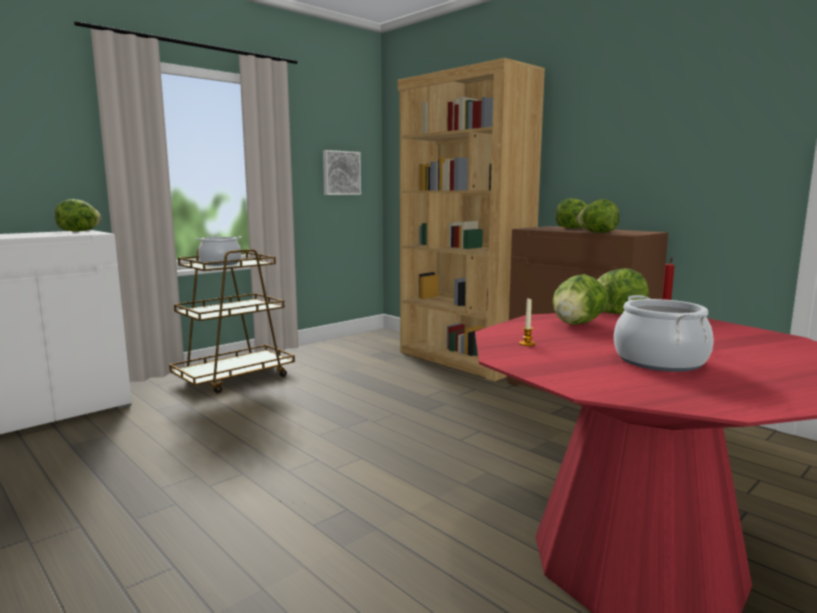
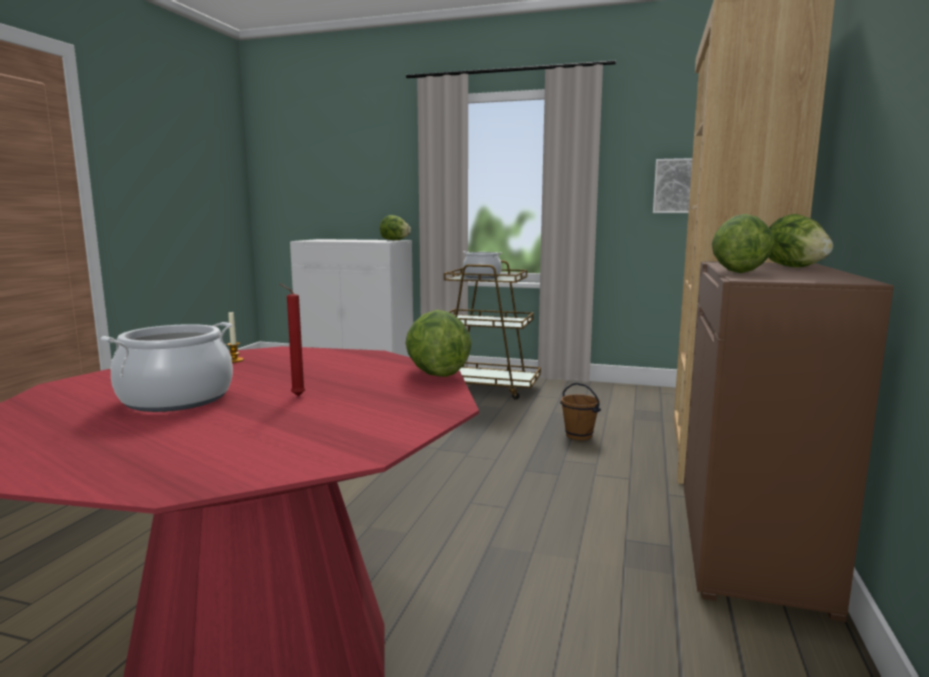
camera: 60 degrees right, 0 degrees up
lettuce [552,274,609,325] -> none
none -> brown bucket [560,383,601,440]

